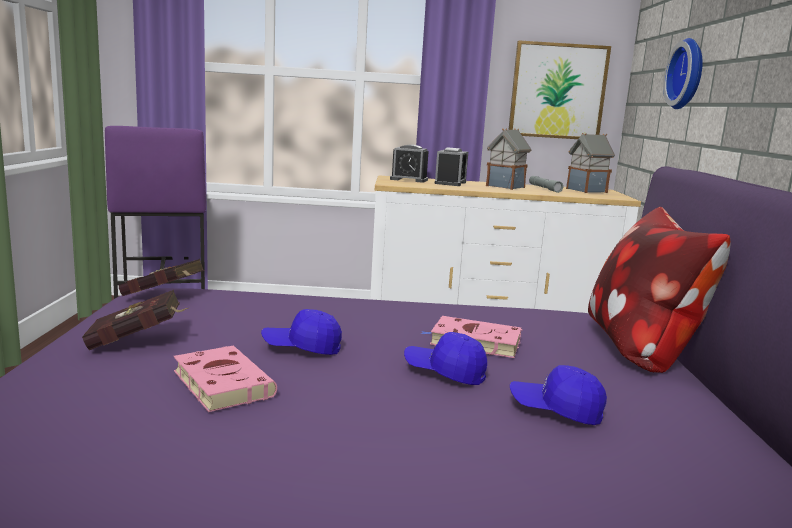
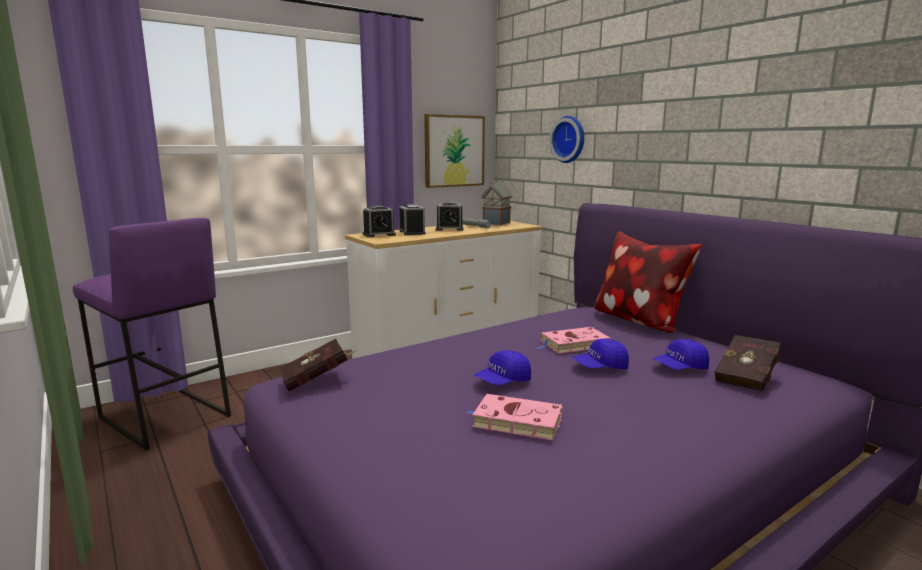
camera: 35 degrees left, 0 degrees up
red book [82,290,190,350] -> red book moved to [715,335,782,391]
toy house [486,129,532,190] -> alarm clock [436,201,464,231]

